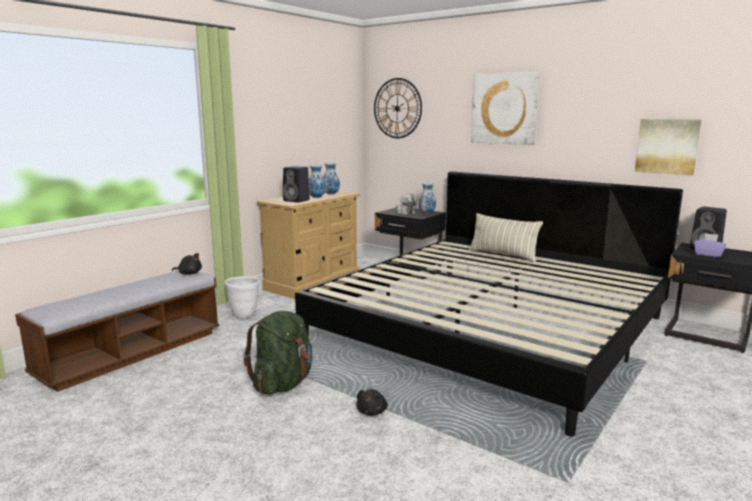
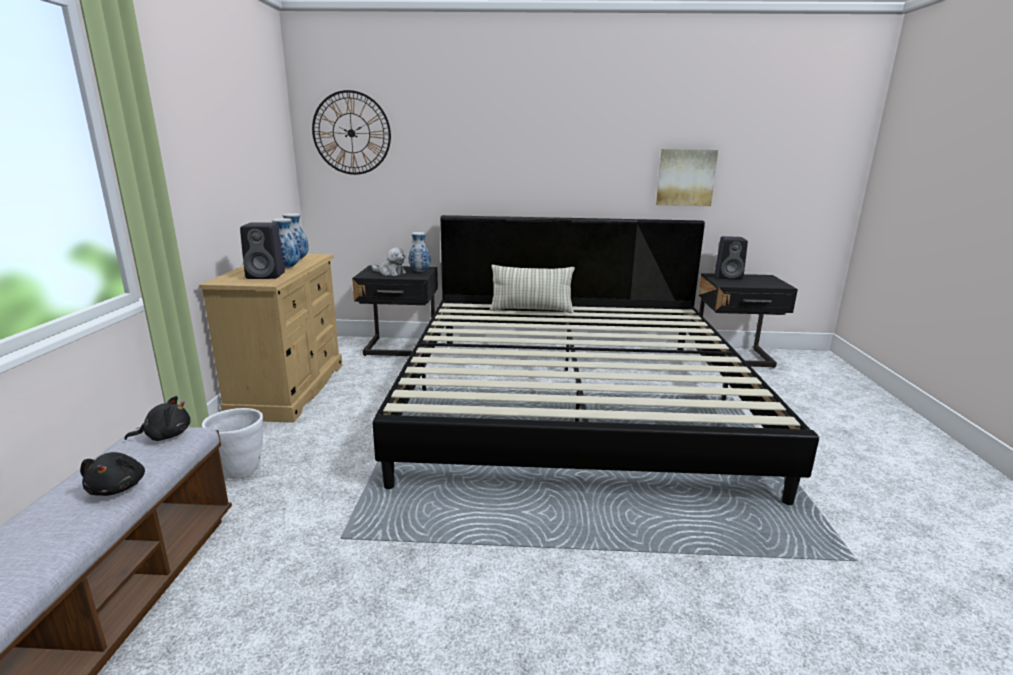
camera: 35 degrees left, 5 degrees up
green backpack [243,311,312,395] -> none
black plush toy [357,389,388,415] -> black plush toy moved to [80,452,145,496]
picture [471,72,540,145] -> none
purple tissue box [694,233,726,258] -> none

